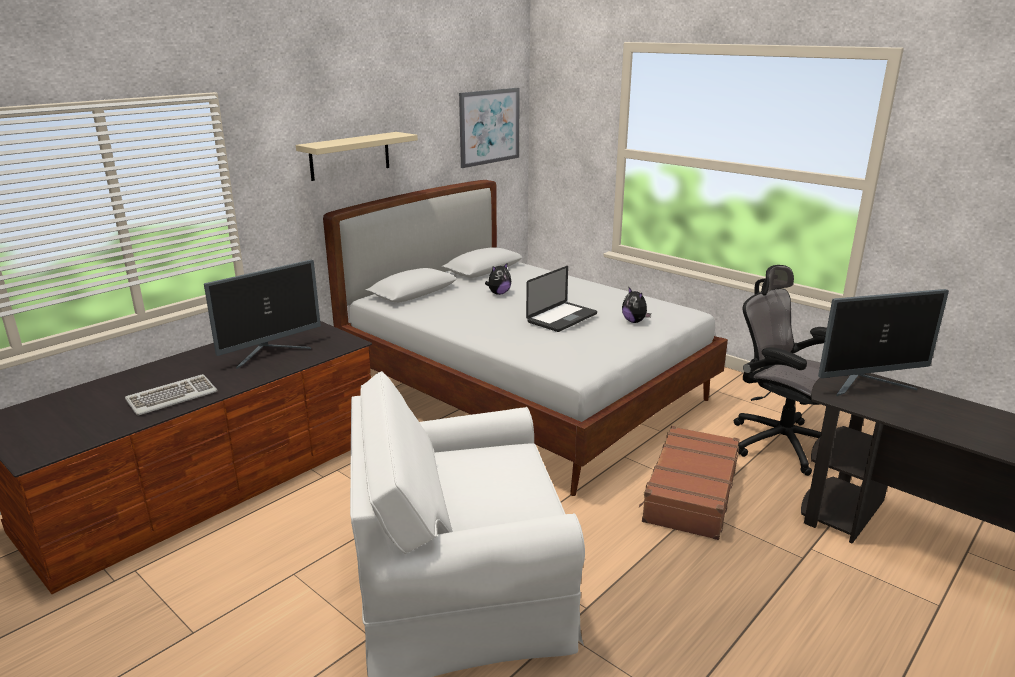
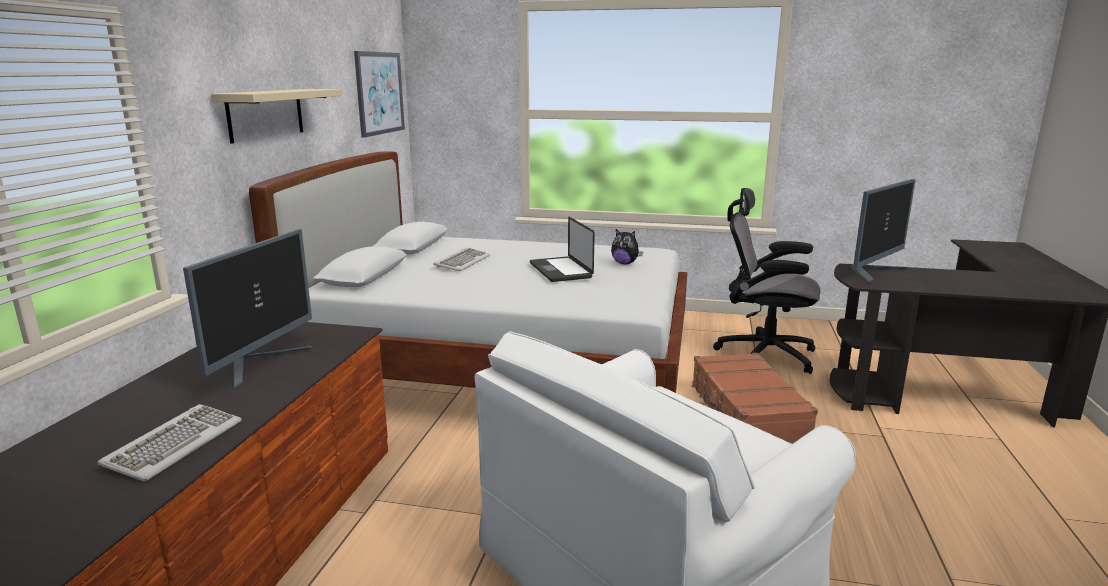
camera: 30 degrees left, 5 degrees down
plush toy [485,262,511,295] -> keyboard [433,248,490,271]
laptop [526,266,597,332] -> laptop turned 150 degrees clockwise [530,217,595,282]

